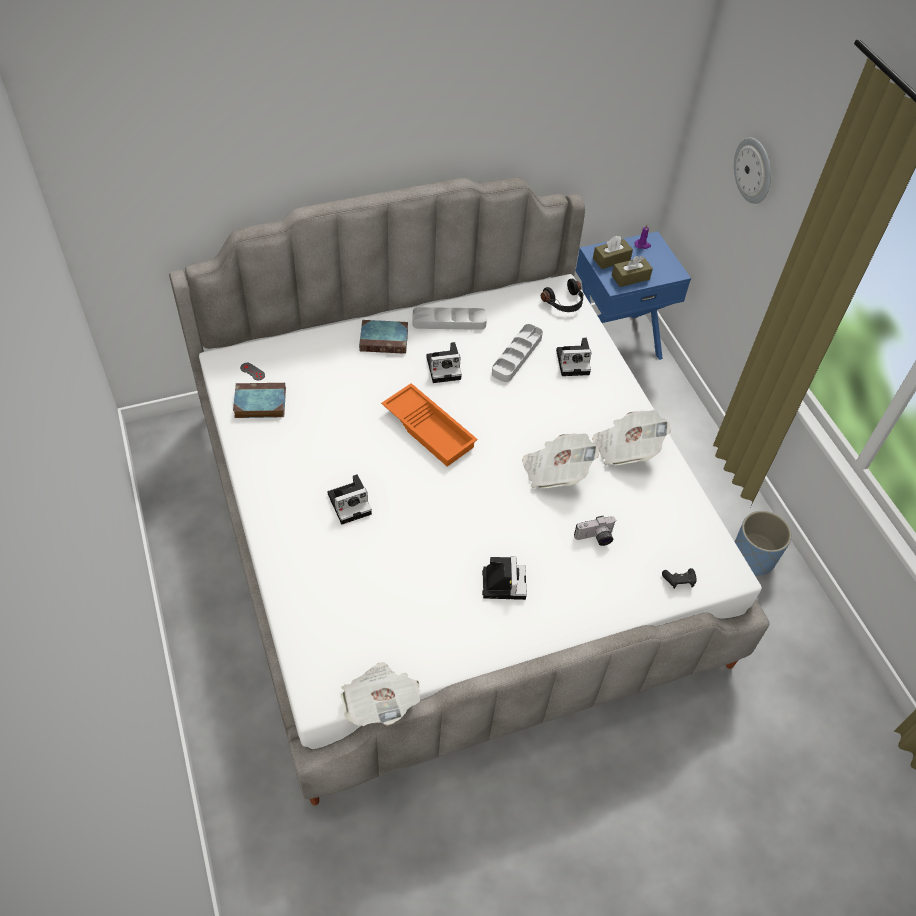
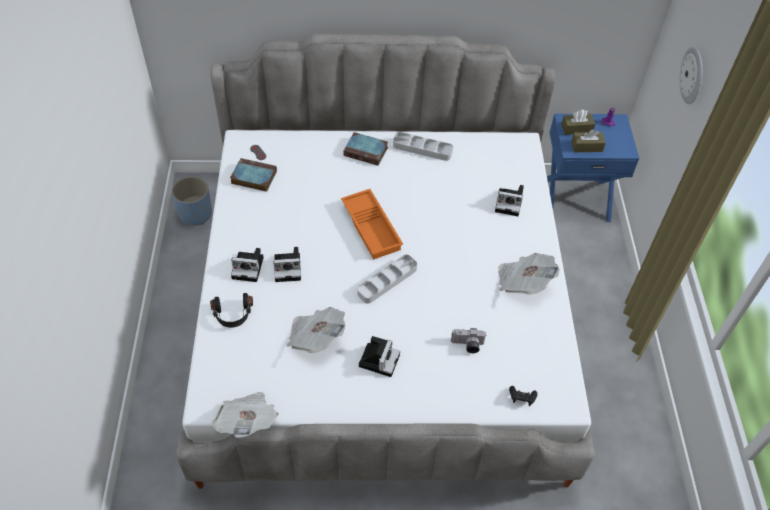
camera: 20 degrees right, 0 degrees up
camera [427,342,462,383] -> camera moved to [231,248,264,282]
grey tray [492,324,543,382] -> grey tray moved to [357,254,417,304]
newspaper [522,433,599,489] -> newspaper moved to [287,307,345,353]
black headphones [541,279,584,312] -> black headphones moved to [210,293,253,328]
blue planter [735,511,792,576] -> blue planter moved to [171,176,212,225]

